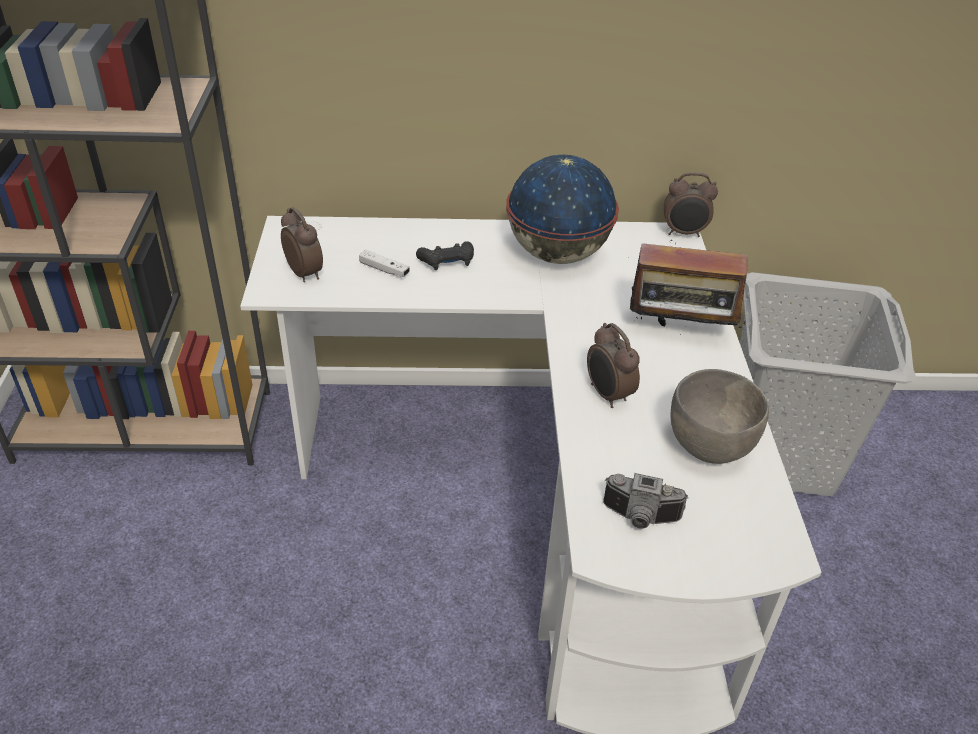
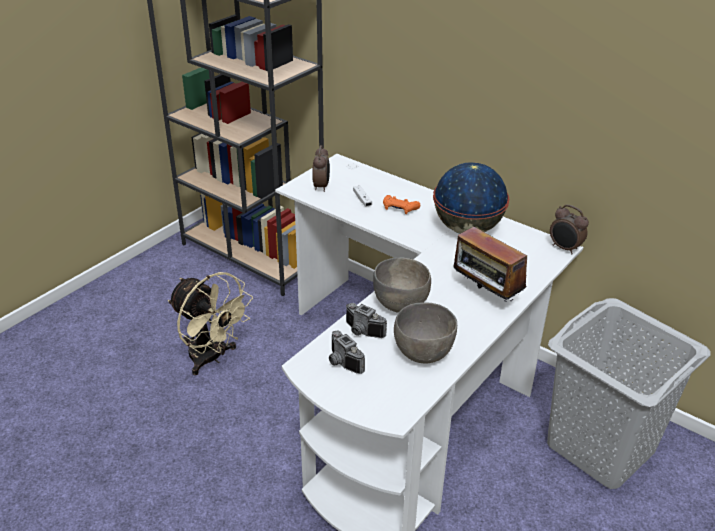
camera: 40 degrees right, 5 degrees down
black game controller [416,242,474,270] -> orange game controller [383,195,420,214]
alarm clock [587,323,640,408] -> grey bowl [373,257,431,313]
none -> beige fan [168,272,253,375]
none -> camera [346,303,387,338]

